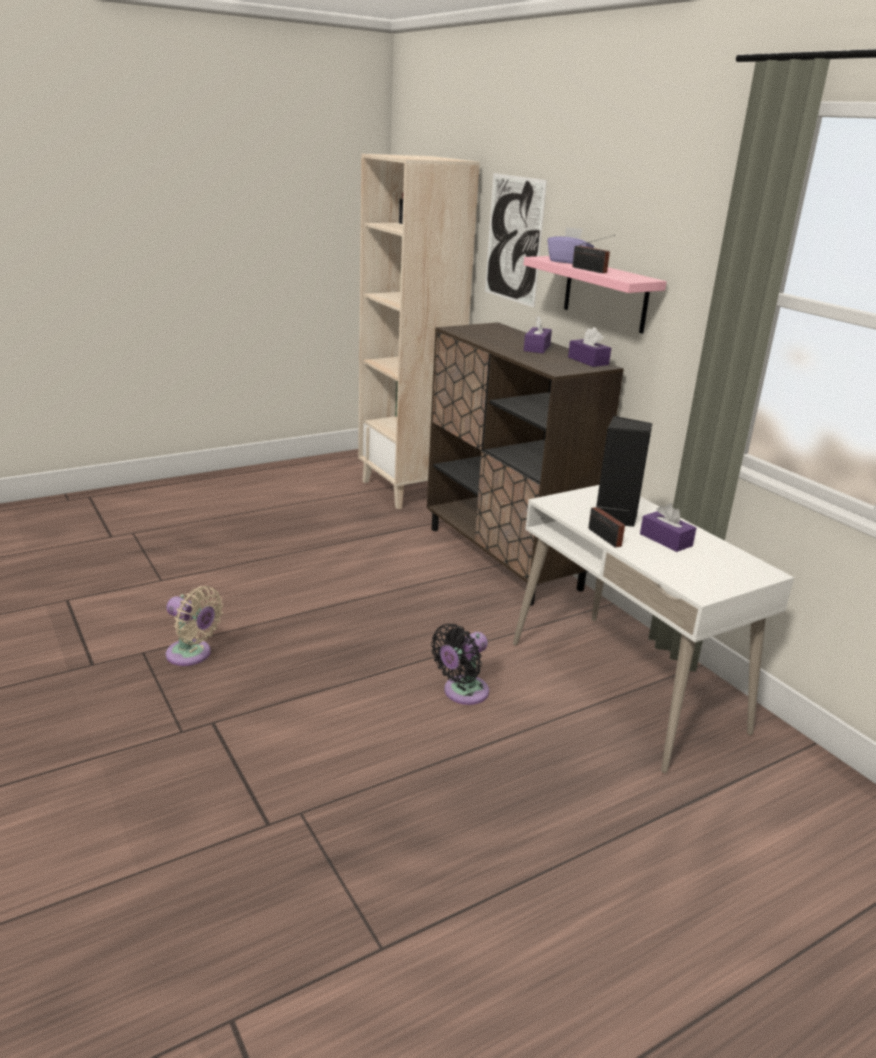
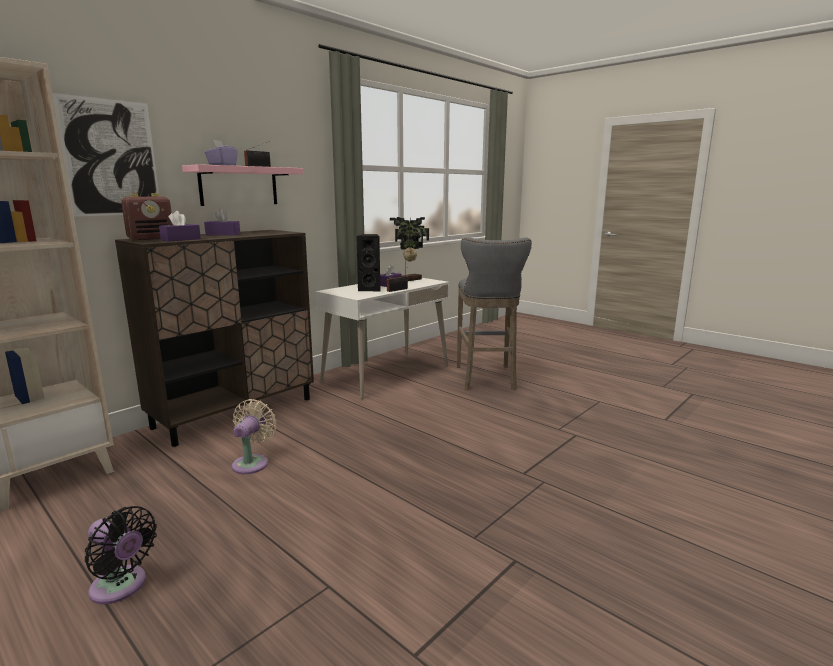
camera: 105 degrees left, 10 degrees down
beige fan [166,586,223,666] -> beige fan moved to [232,399,277,474]
black fan [431,624,489,705] -> black fan moved to [85,506,157,604]
purple tissue box [568,327,611,367] -> purple tissue box moved to [159,211,201,242]
none -> radio [121,193,173,240]
none -> potted plant [390,217,429,281]
none -> grey stool [457,238,532,390]

